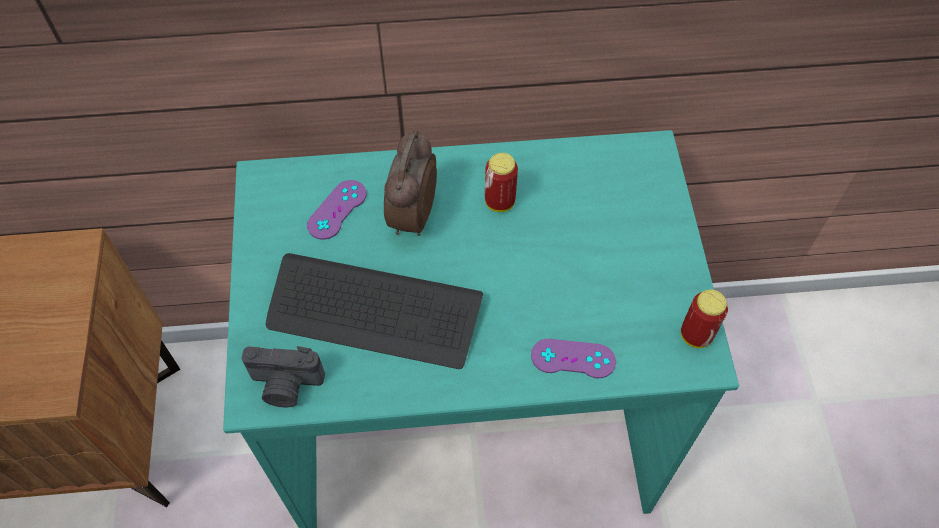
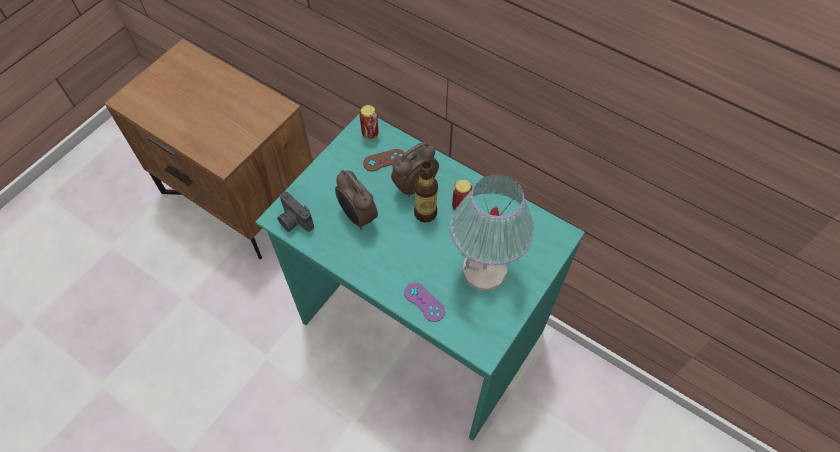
camera: 40 degrees right, 0 degrees up
keyboard [265,253,483,369] -> alarm clock [335,170,378,230]
purple game controller [307,180,367,240] -> brown game controller [363,149,405,171]
can [681,289,728,348] -> can moved to [360,105,378,140]
none -> bottle [414,161,438,223]
none -> table lamp [450,174,534,291]

